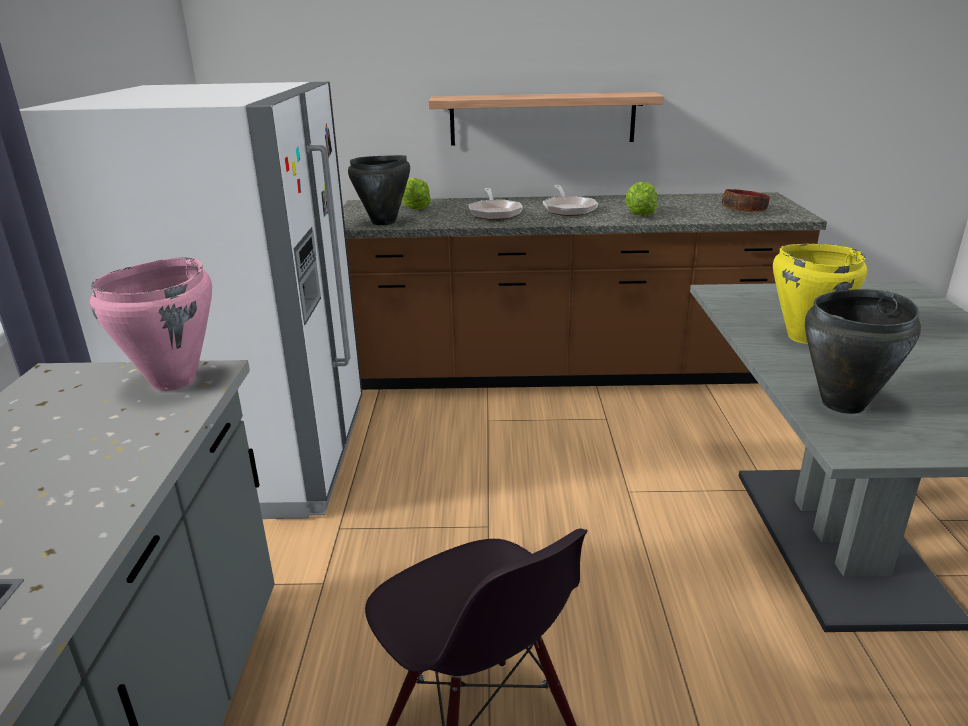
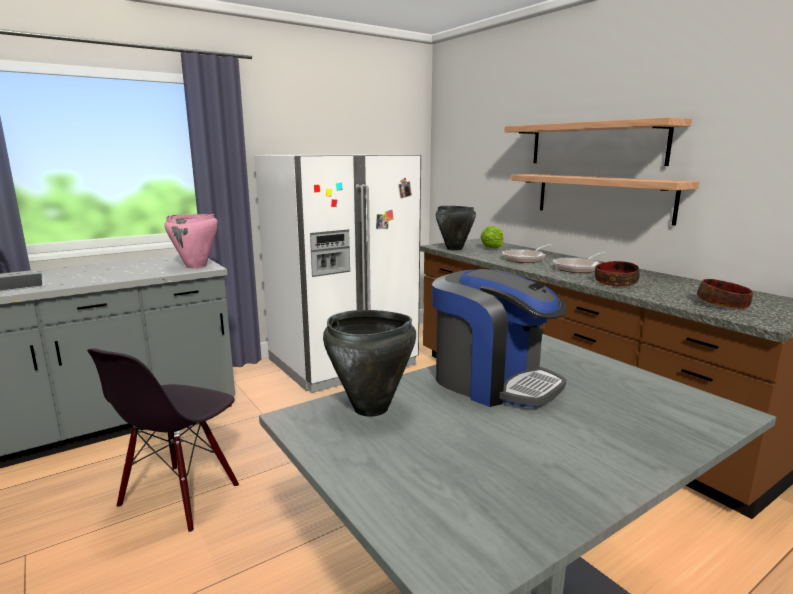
camera: 55 degrees right, 10 degrees down
lettuce [625,182,657,216] -> bowl [595,261,639,286]
yellow cooking pot [773,244,867,344] -> coffee machine [432,269,567,408]
none -> shelf [504,117,692,166]

